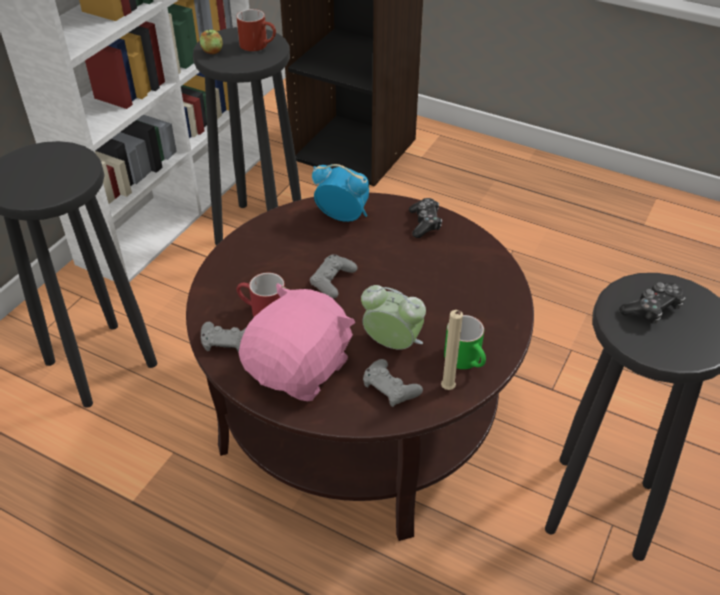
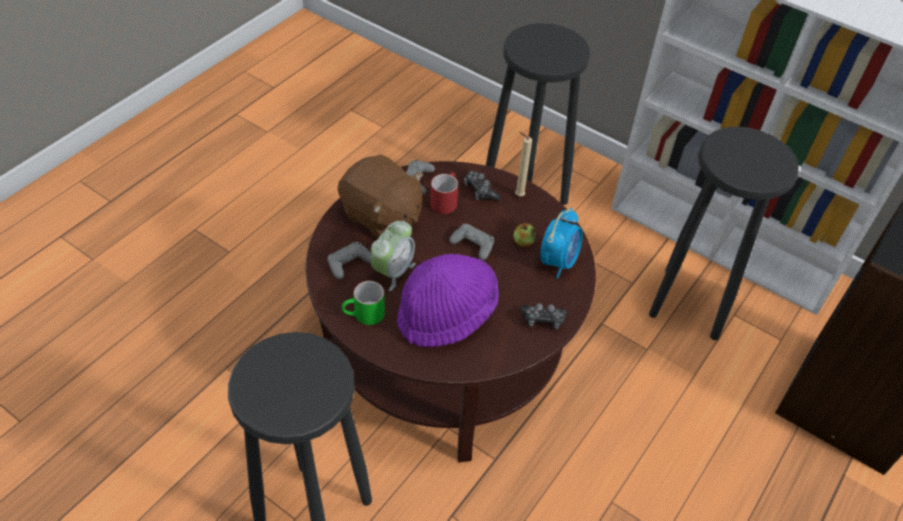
camera: 95 degrees right, 5 degrees up
apple [200,29,223,55] -> apple moved to [513,223,537,247]
red mug [236,9,276,51] -> none
pink plush toy [239,283,355,401] -> brown plush toy [338,155,423,239]
beige candle [441,310,463,390] -> beige candle moved to [515,132,532,196]
game controller [619,282,686,324] -> game controller moved to [464,171,501,201]
none -> purple hat [397,254,499,347]

